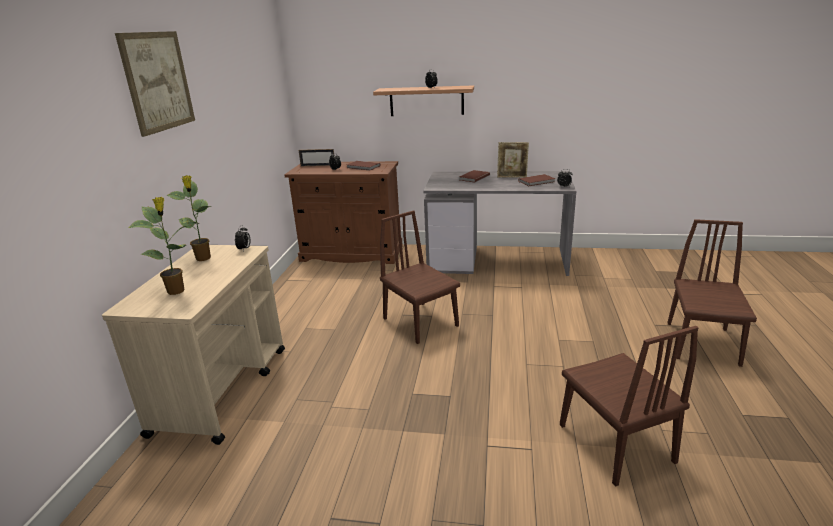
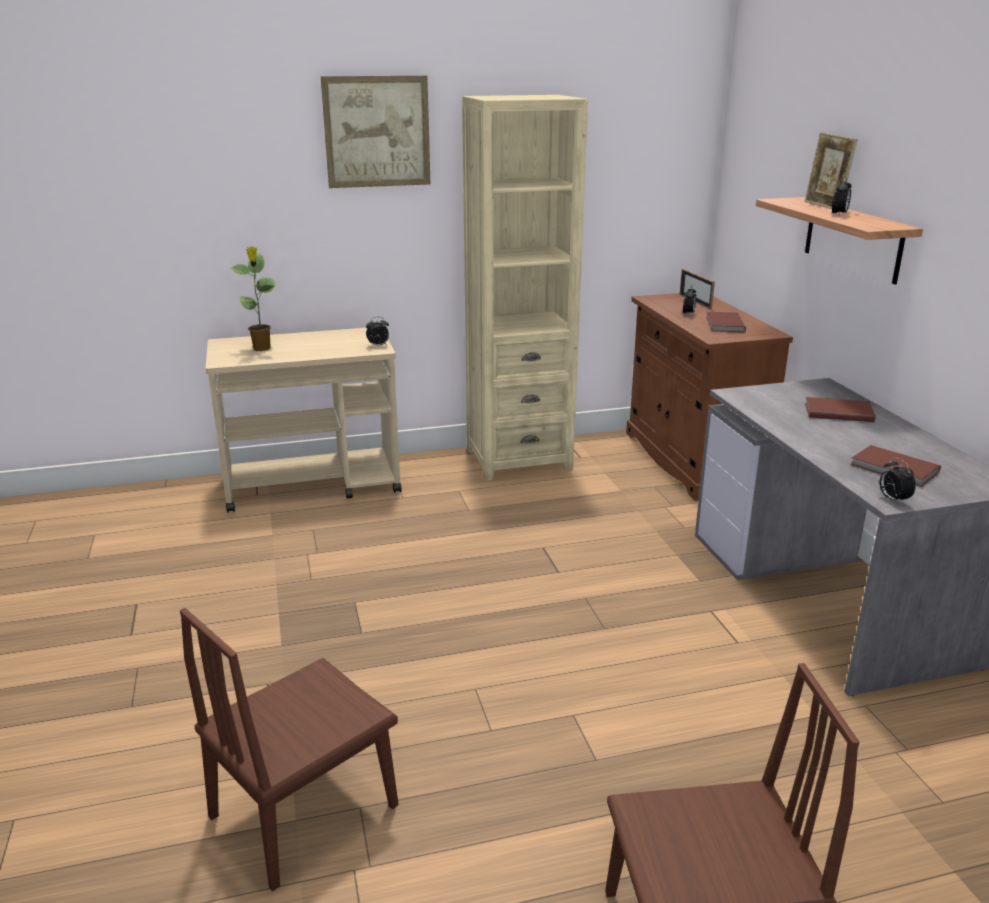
camera: 65 degrees right, 0 degrees up
potted plant [167,175,213,261] -> none
brown chair [380,210,460,344] -> none
picture frame [497,142,529,178] -> picture frame moved to [804,132,858,209]
none -> beige bookcase [462,95,588,481]

